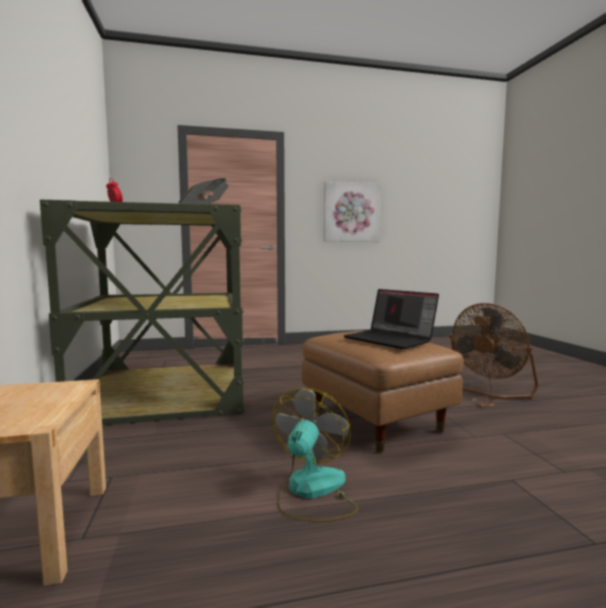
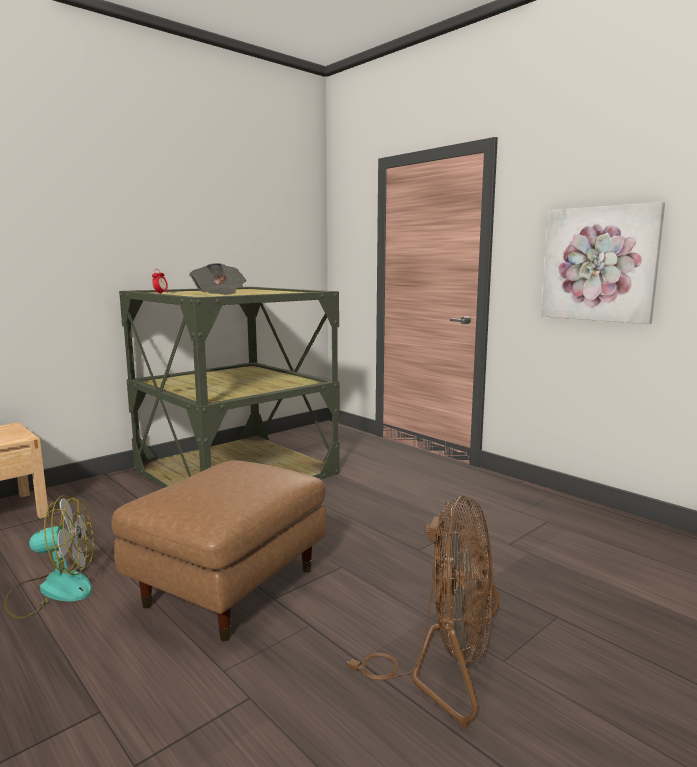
camera: 60 degrees right, 5 degrees up
laptop [344,289,439,349] -> none

